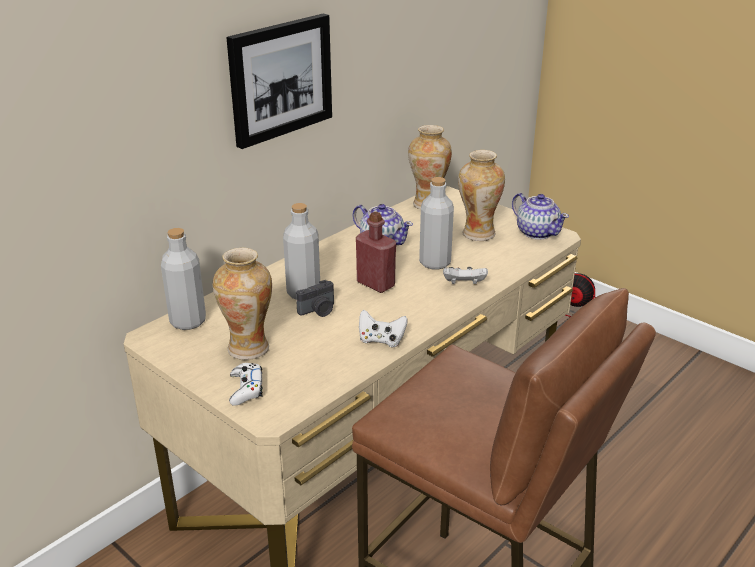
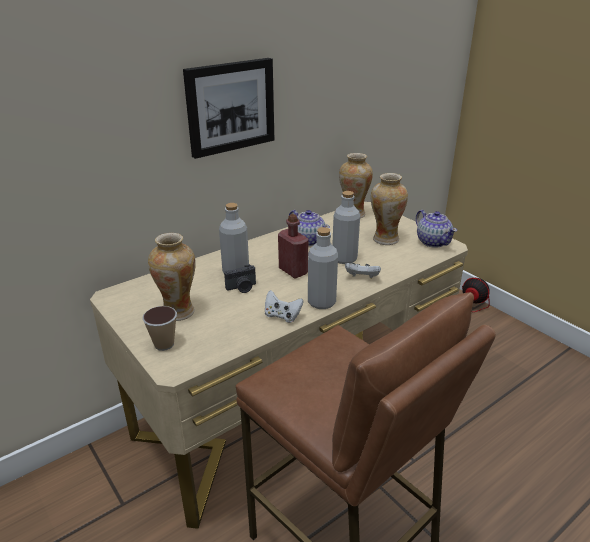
camera: 10 degrees right, 0 degrees up
grey bottle [161,228,206,330] -> grey bottle moved to [308,227,338,309]
white game controller [229,363,263,406] -> cup [142,306,177,351]

